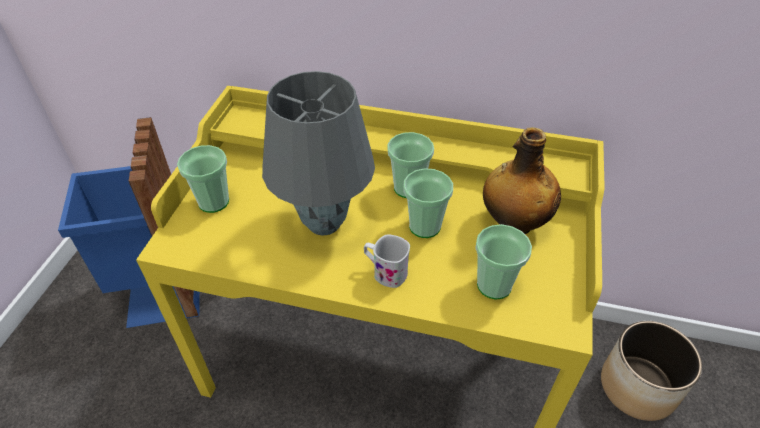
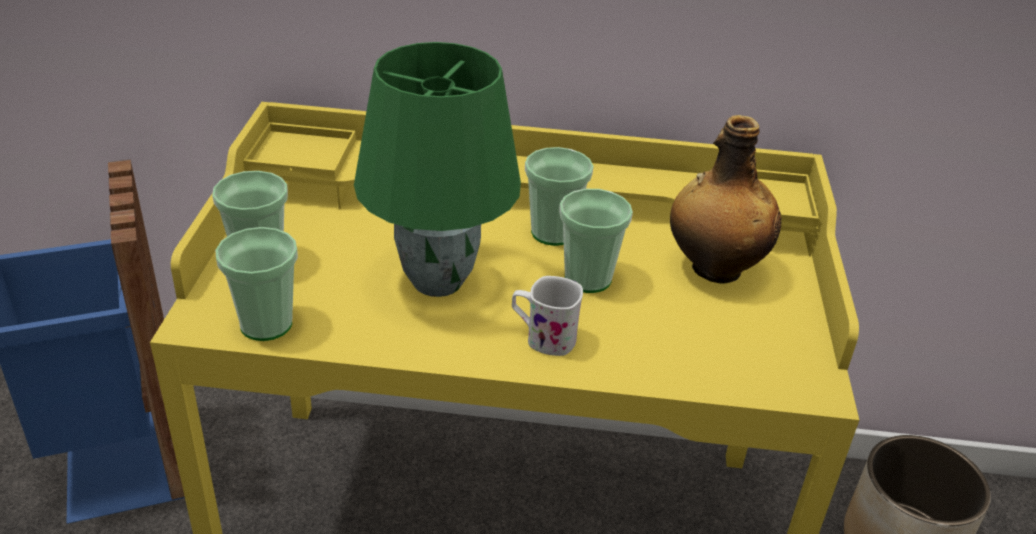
camera: 10 degrees left, 10 degrees down
grey table lamp [262,71,375,235] -> green table lamp [354,42,521,297]
cup [475,224,532,300] -> cup moved to [215,227,298,341]

